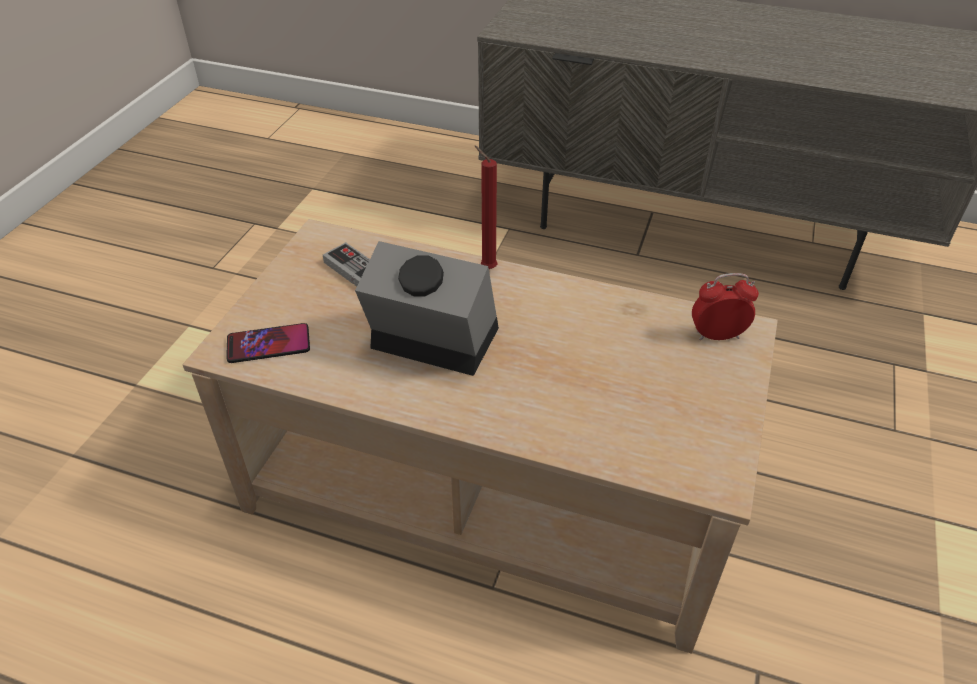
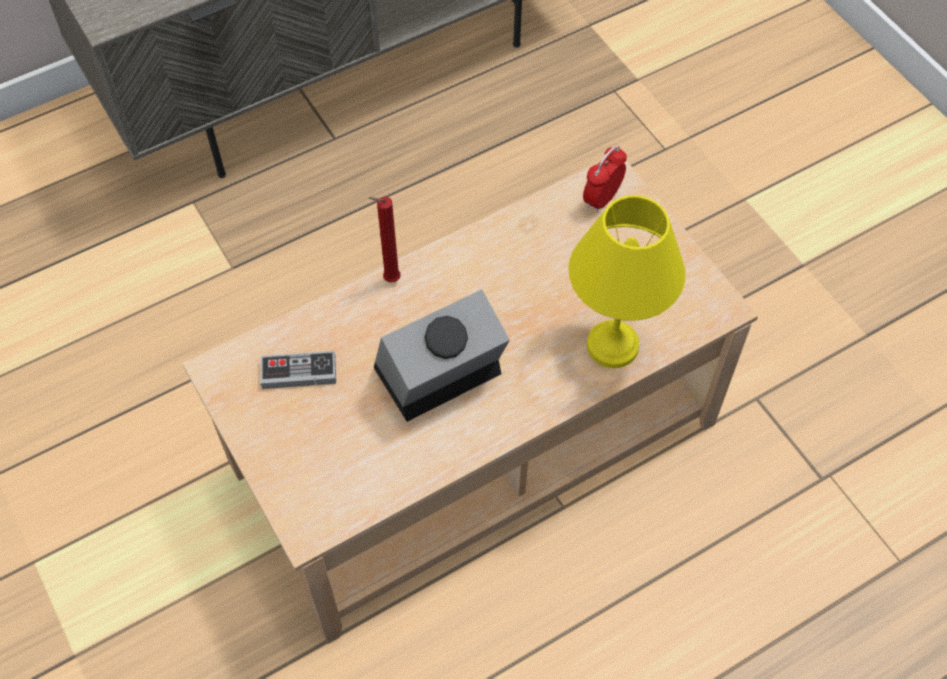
camera: 50 degrees left, 15 degrees up
phone [226,323,310,363] -> none
none -> yellow table lamp [569,195,686,368]

